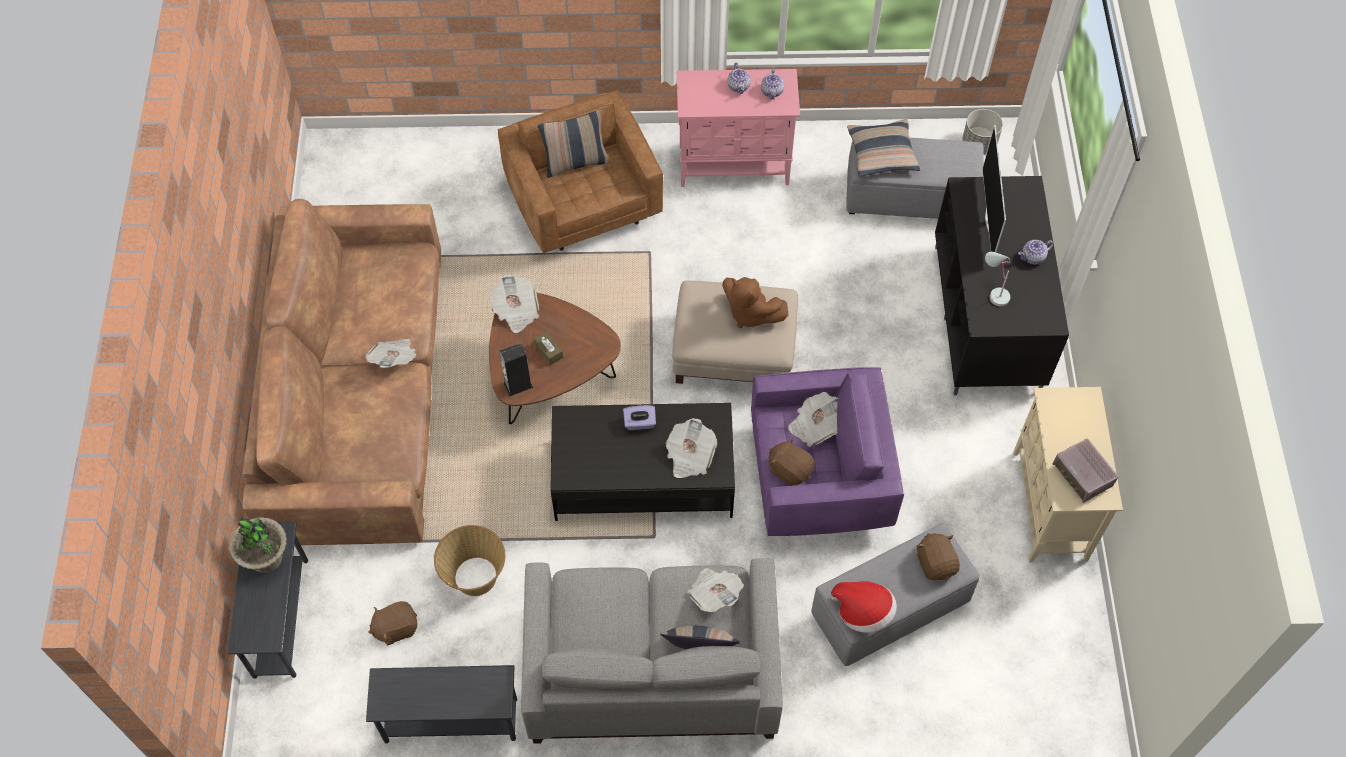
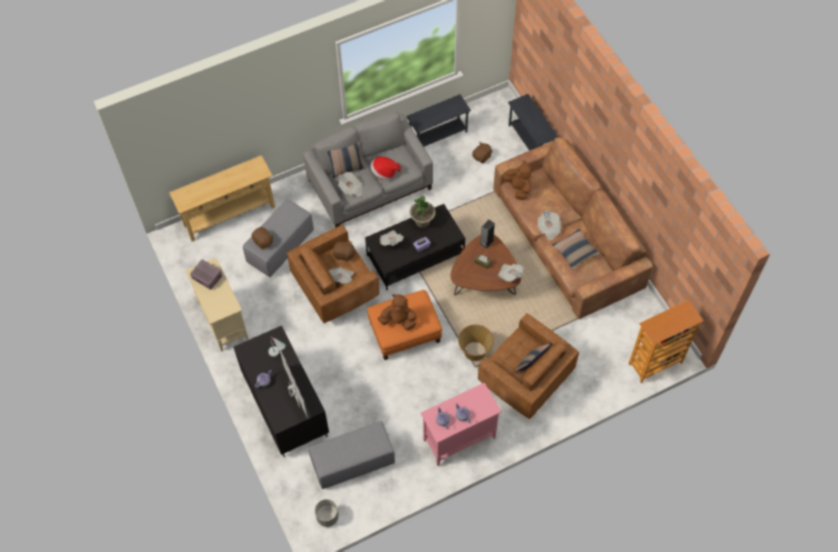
camera: 155 degrees right, 0 degrees up
potted plant [229,517,287,573] -> potted plant moved to [410,196,436,228]
basket [434,525,505,596] -> basket moved to [458,324,494,361]
beige ottoman [672,281,798,384] -> orange ottoman [367,290,442,360]
purple armchair [751,367,904,536] -> brown armchair [287,225,379,323]
hat [831,581,897,632] -> hat moved to [371,157,401,180]
pillow [847,119,920,176] -> pillow moved to [552,229,600,270]
none -> beige console table [169,155,275,242]
none -> brown plush toy [502,160,532,200]
none -> bookcase [628,300,704,383]

